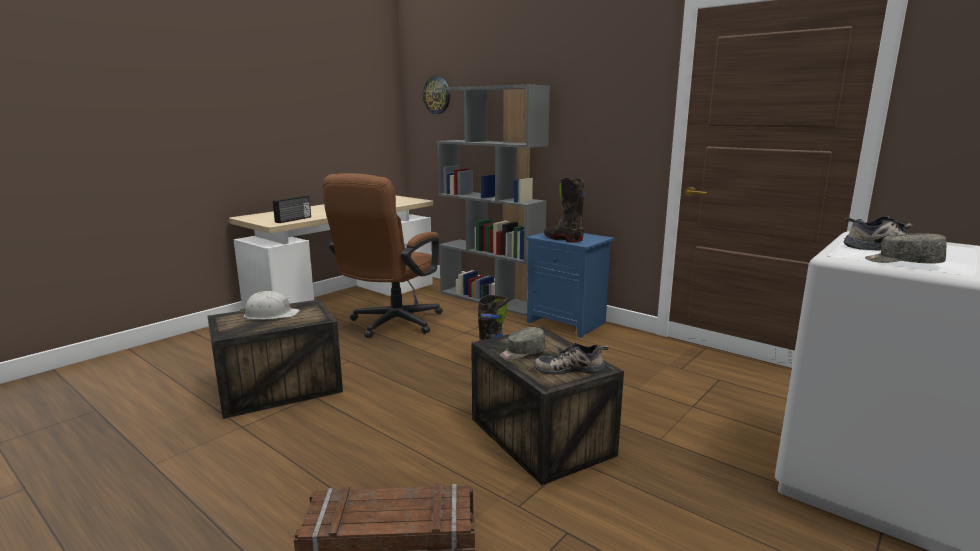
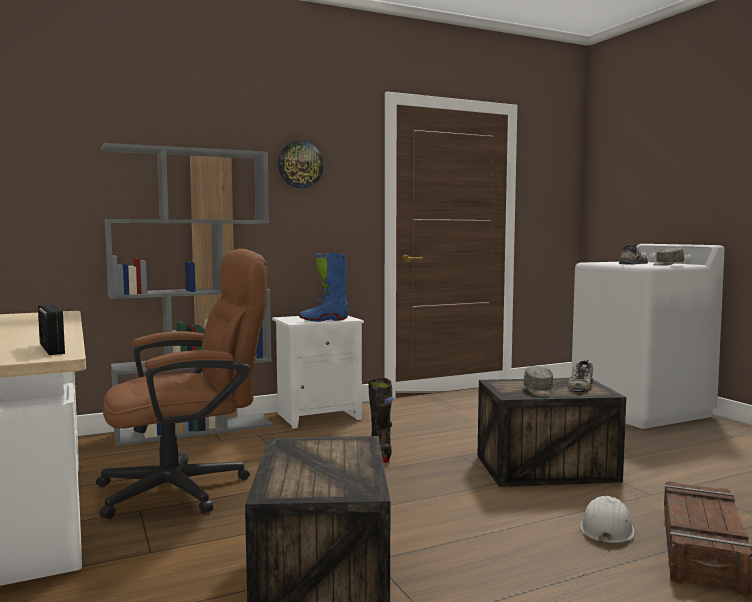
camera: 65 degrees left, 10 degrees down
white hard hat [240,291,300,320] -> white hard hat moved to [580,496,634,545]
brown office chair [323,173,443,338] -> brown office chair turned 75 degrees counterclockwise [96,249,267,519]
wall clock [423,76,450,114] -> wall clock moved to [278,141,324,188]
blue nightstand [526,232,615,338] -> white nightstand [272,316,364,429]
black boot [544,177,585,243] -> blue boot [299,253,349,322]

